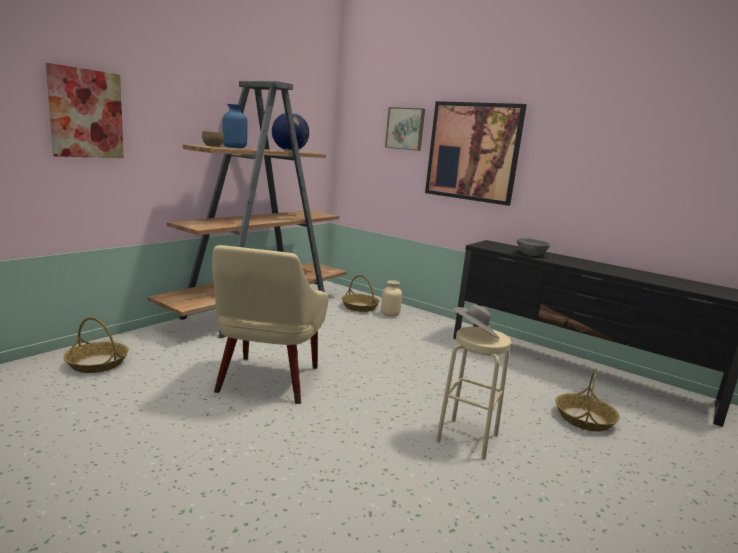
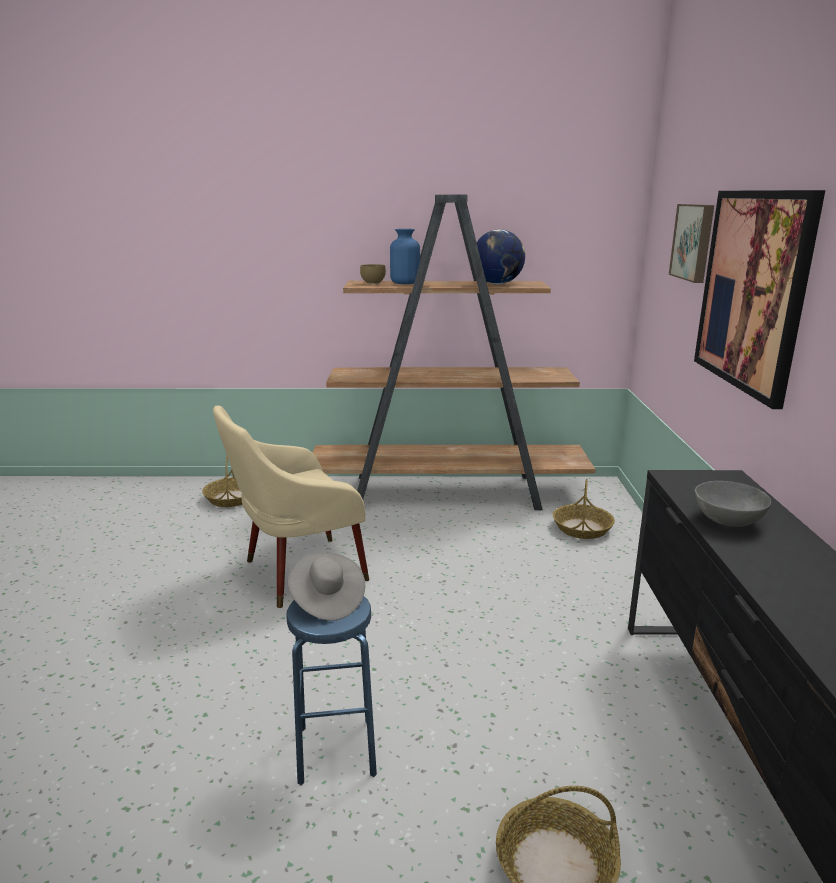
camera: 55 degrees right, 5 degrees up
picture [46,63,124,158] -> none
beige vase [381,280,402,317] -> none
beige stool [436,327,511,460] -> blue stool [286,596,377,785]

